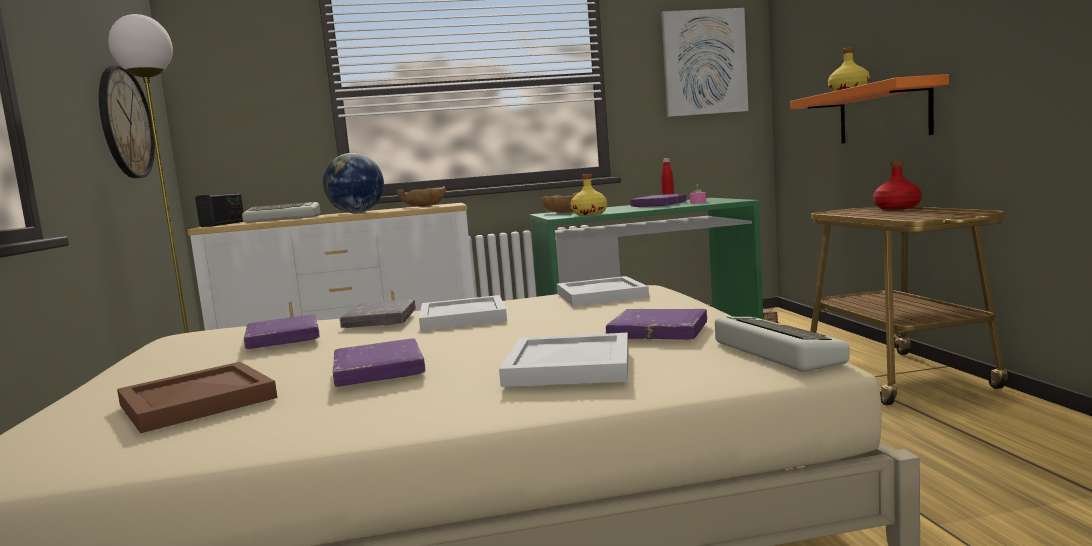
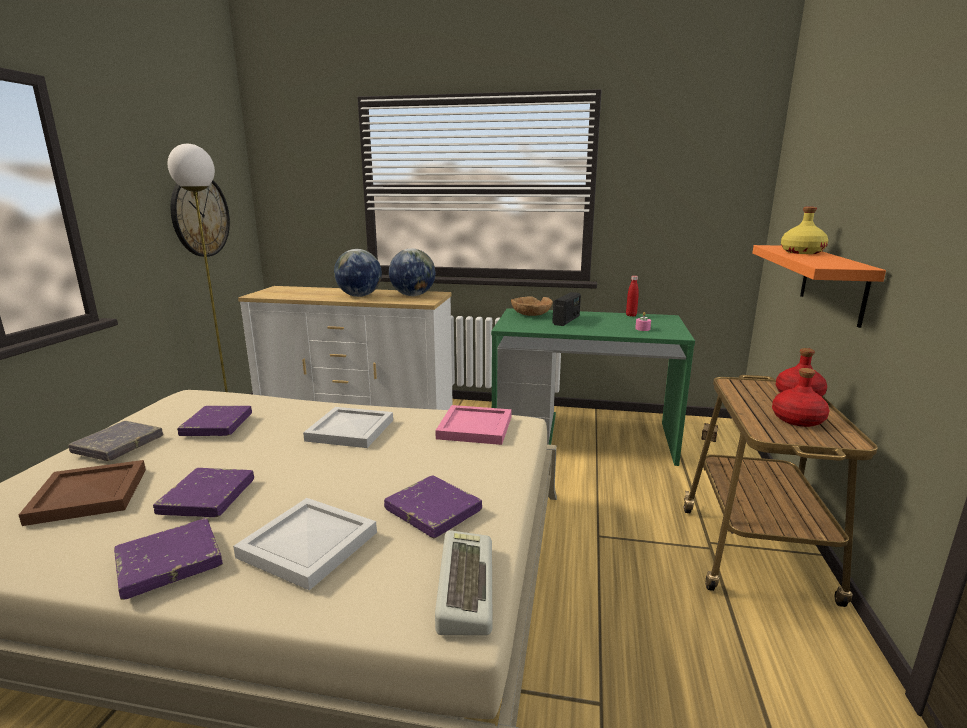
camera: 20 degrees right, 10 degrees up
radio [195,193,244,227] -> radio moved to [552,292,581,326]
keyboard [242,202,320,223] -> none
grey book [340,300,416,328] -> grey book moved to [68,421,163,461]
brown bowl [397,186,446,207] -> globe [389,249,435,296]
white tray [557,276,649,306] -> pink tray [435,405,512,445]
yellow bottle [570,174,607,215] -> none
purple book [630,194,687,207] -> purple book moved to [114,518,223,600]
picture [661,8,748,117] -> none
none -> red bottle [772,368,829,427]

